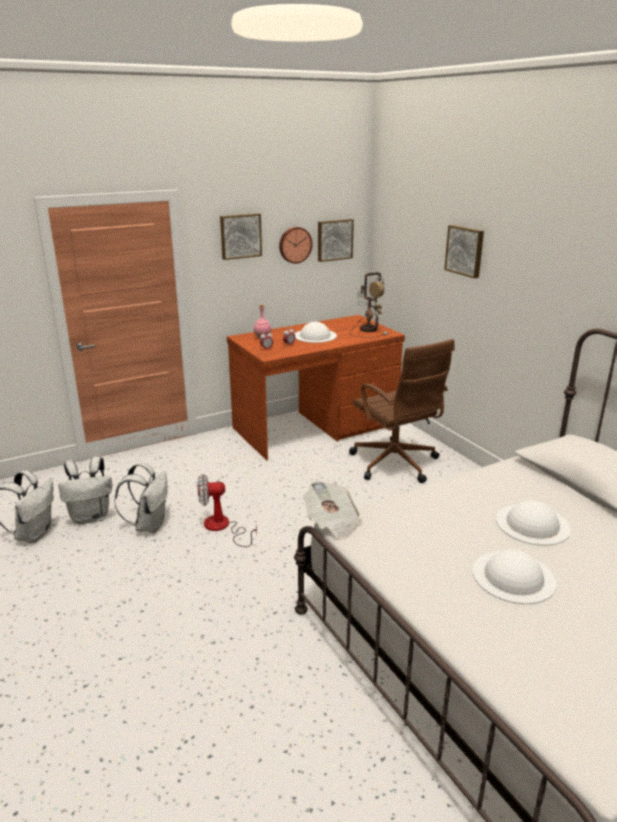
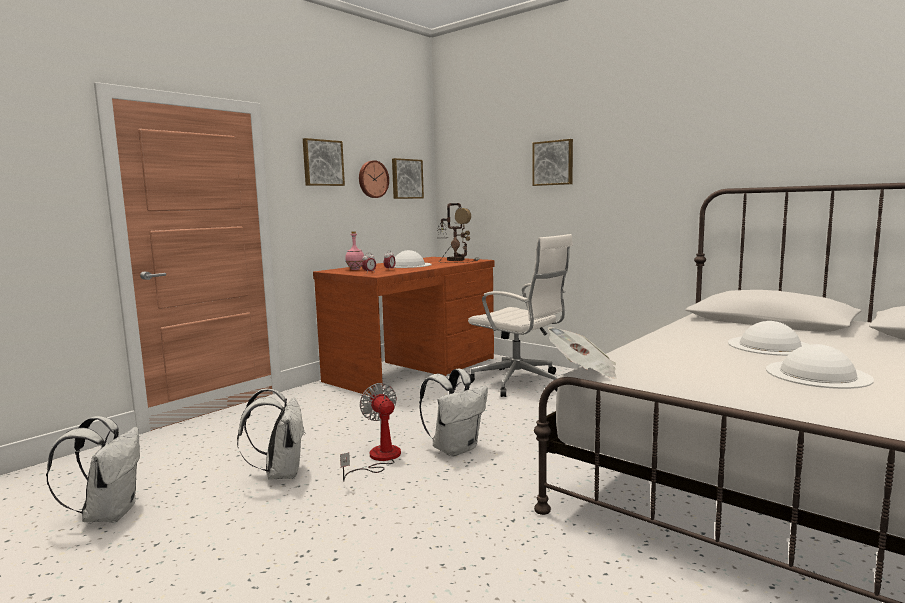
camera: 20 degrees left, 15 degrees down
white backpack [58,457,112,525] -> white backpack moved to [419,369,488,457]
fan [198,474,257,547] -> fan turned 90 degrees clockwise [340,383,401,481]
brown office chair [349,339,455,483] -> white office chair [468,234,573,397]

